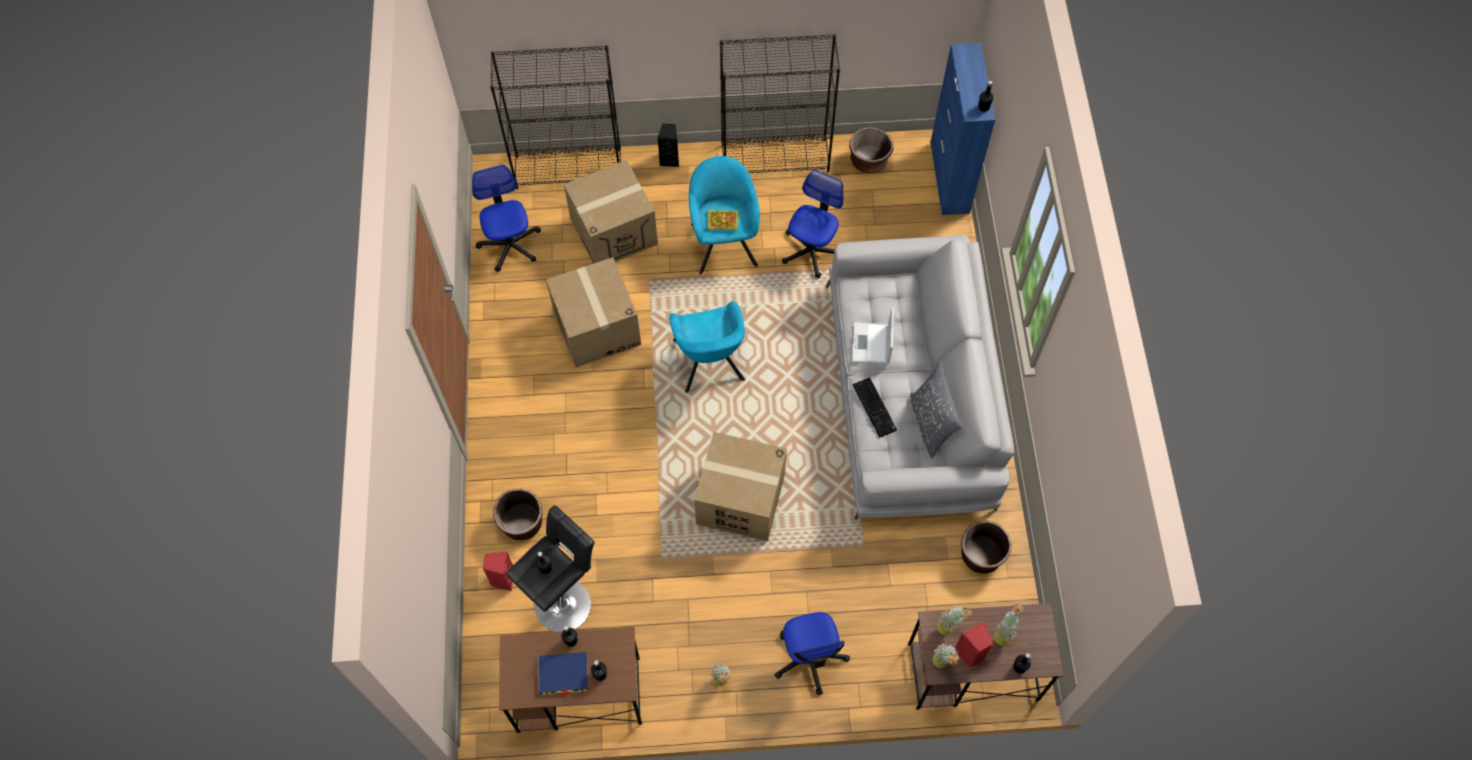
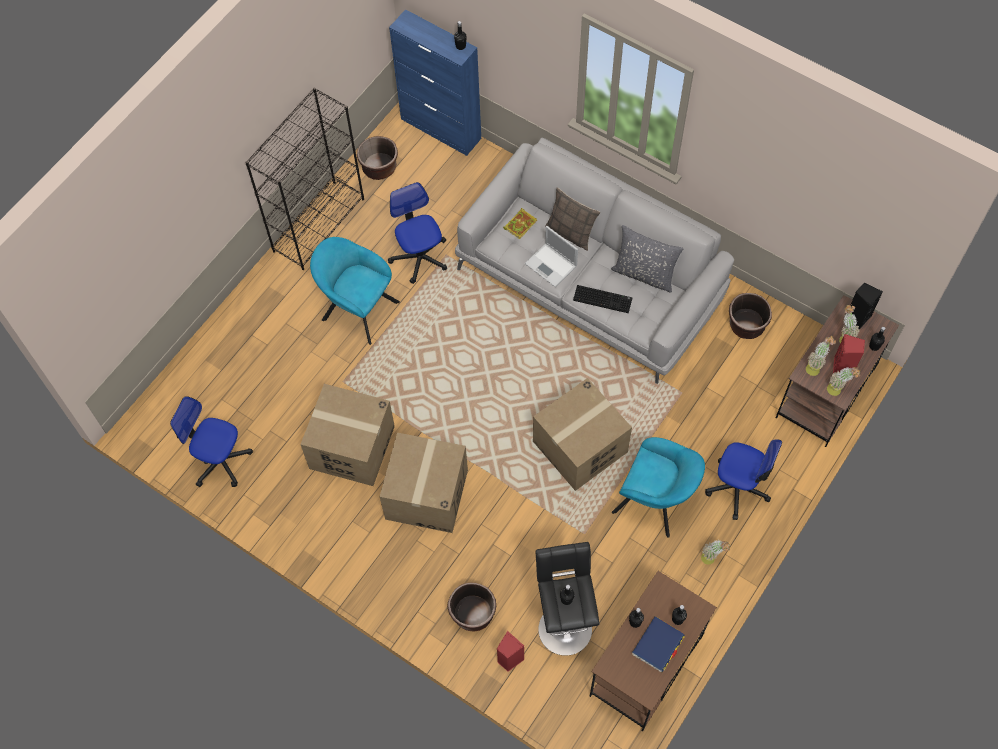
camera: 50 degrees left, 0 degrees up
black bookcase [490,45,621,189] -> none
cardboard box [564,160,658,264] -> cardboard box moved to [380,433,468,533]
black speaker [657,123,679,167] -> black speaker moved to [848,283,883,330]
turquoise armchair [669,301,745,393] -> turquoise armchair moved to [612,437,705,538]
book [708,210,739,230] -> book moved to [503,208,537,239]
none -> pillow [545,187,600,251]

